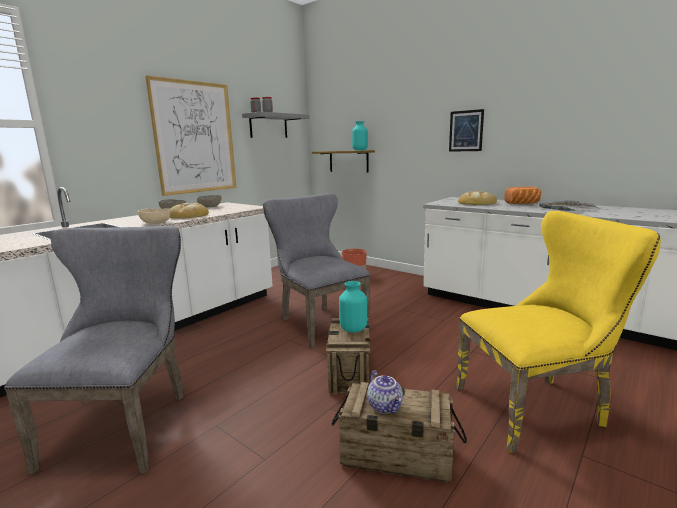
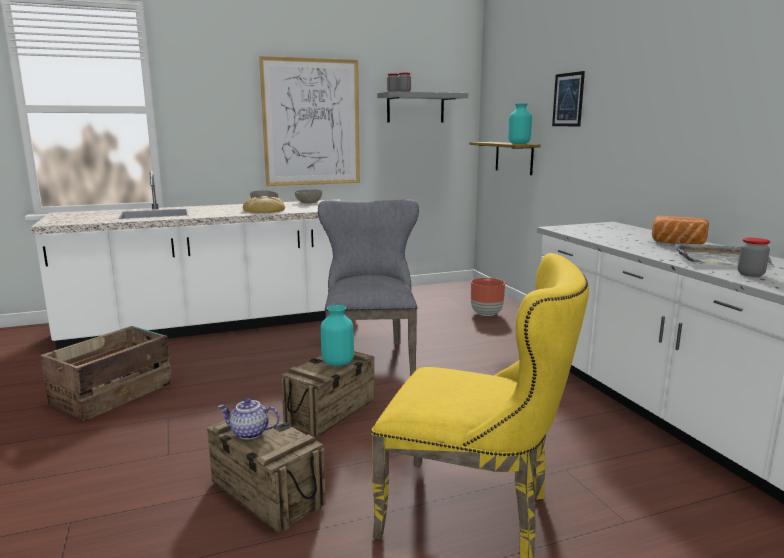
camera: 30 degrees right, 0 degrees up
grey chair [4,226,184,474] -> crate [40,326,172,421]
beige bowl [138,208,171,224] -> none
teapot [367,370,403,414] -> teapot turned 90 degrees clockwise [218,398,280,440]
picture [449,109,484,152] -> picture moved to [552,71,585,126]
bread [458,191,497,205] -> none
none -> jar [738,238,770,277]

